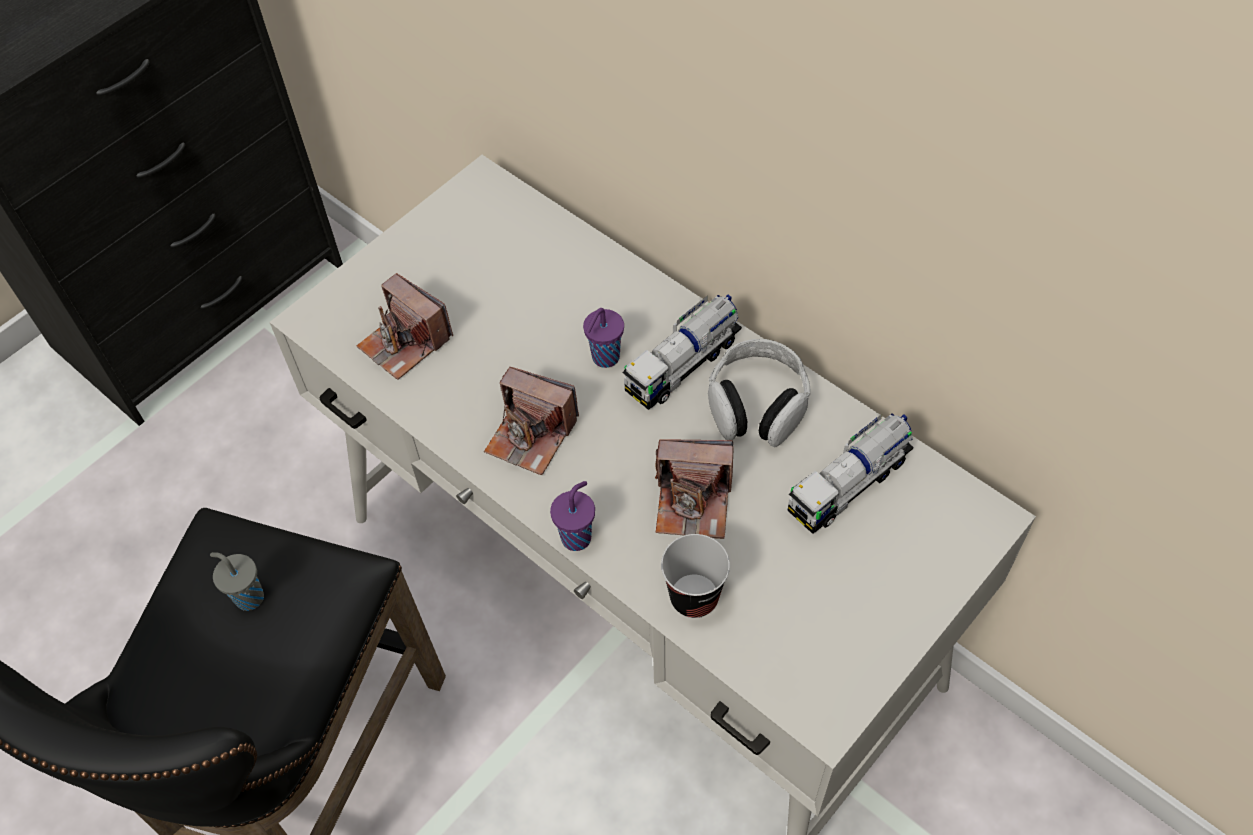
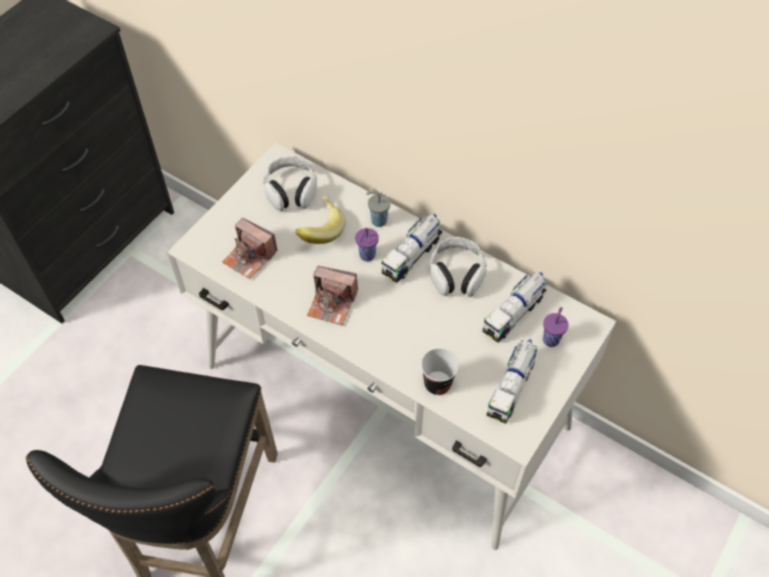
camera: 10 degrees left, 0 degrees up
grey cup [210,552,264,611] -> grey cup moved to [367,190,391,227]
purple cup [550,481,595,551] -> purple cup moved to [543,307,568,347]
camera [655,439,734,539] -> none
none -> headphones [263,156,317,211]
none -> banana [295,196,346,244]
none -> toy truck [487,339,538,424]

